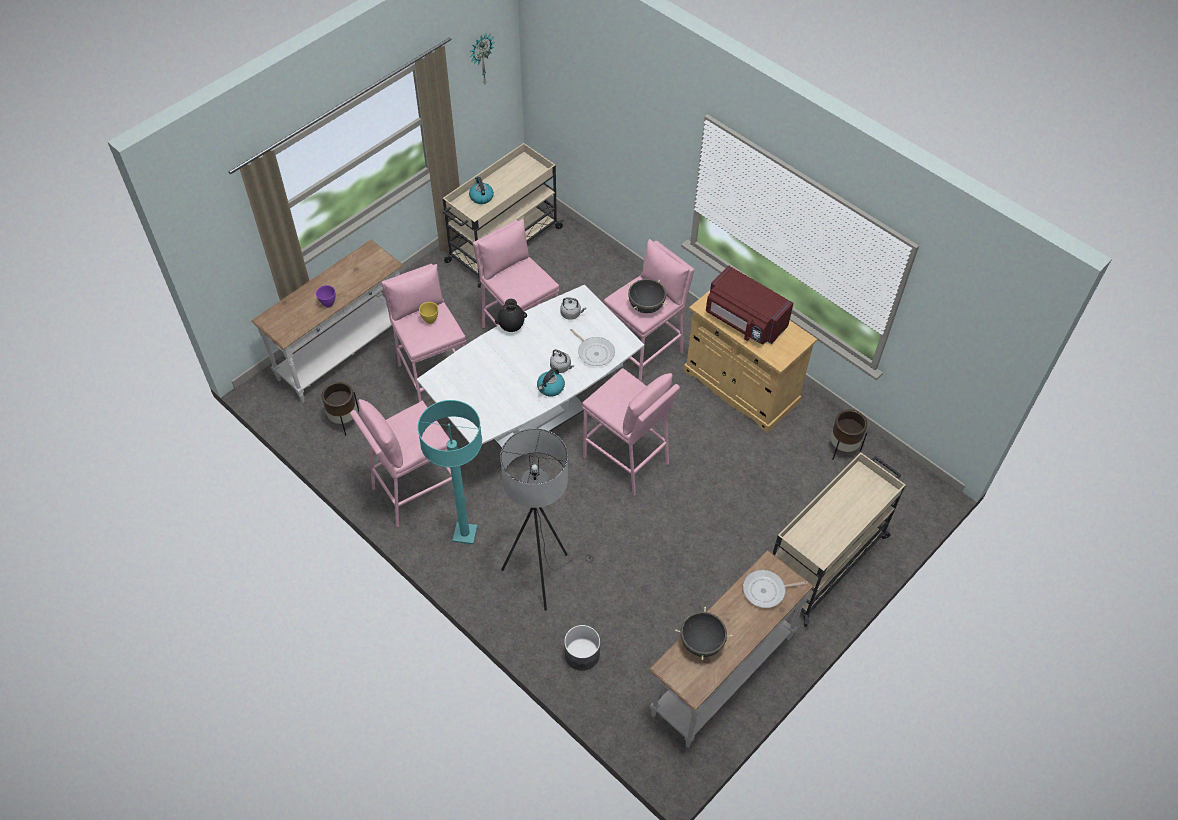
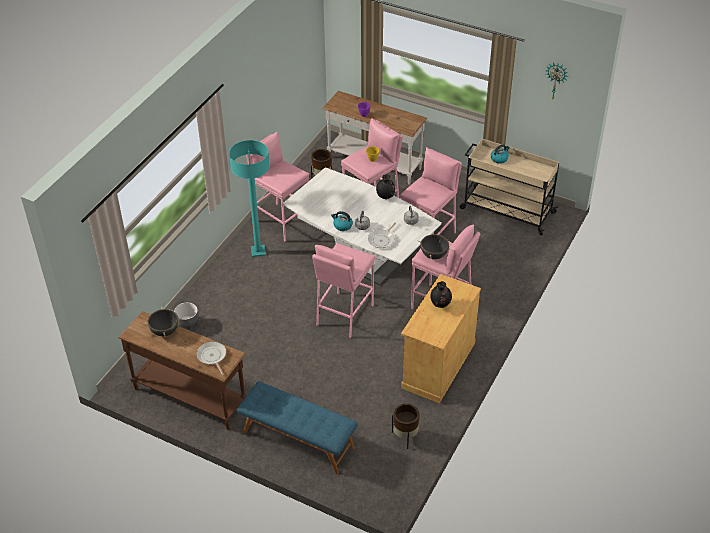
camera: 75 degrees right, 10 degrees down
grey floor lamp [500,428,594,611] -> none
white console table [648,550,814,748] -> brown console table [118,311,247,430]
red microwave [706,266,794,345] -> black vase [430,281,452,308]
beige cart [773,452,906,627] -> blue bench [237,381,358,474]

